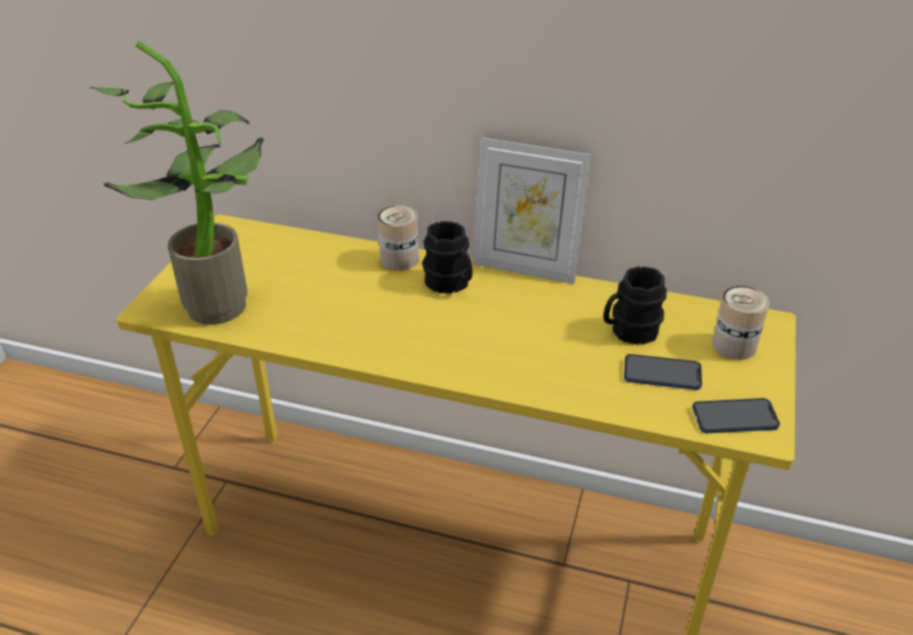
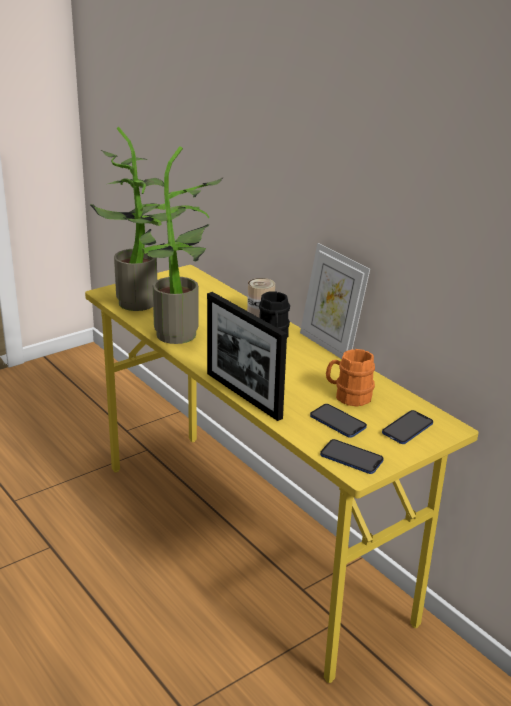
camera: 35 degrees right, 10 degrees down
black mug [603,266,667,345] -> orange mug [326,349,375,407]
can [712,286,769,360] -> phone [382,410,433,444]
none -> potted plant [139,146,223,344]
none -> picture frame [207,292,287,421]

